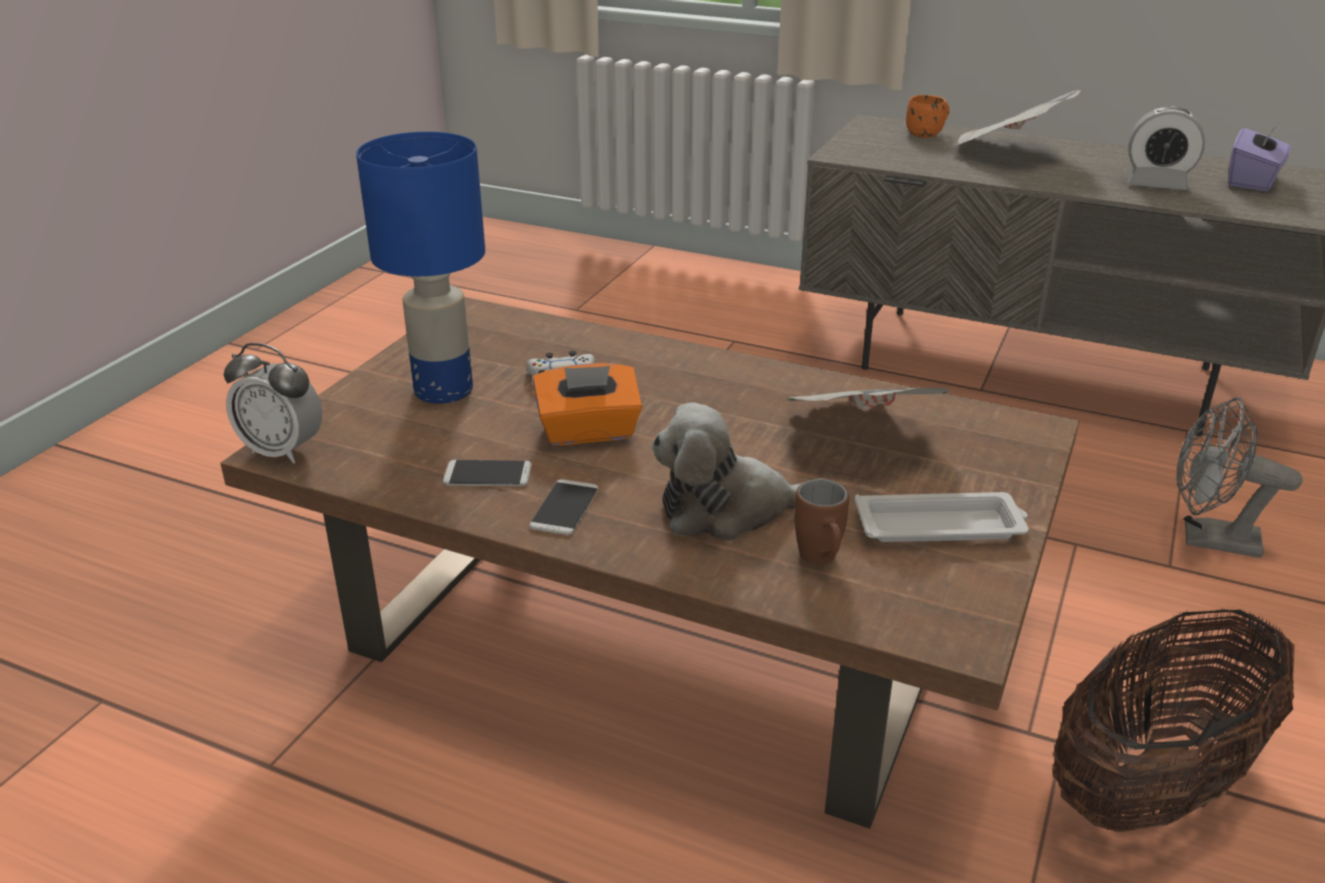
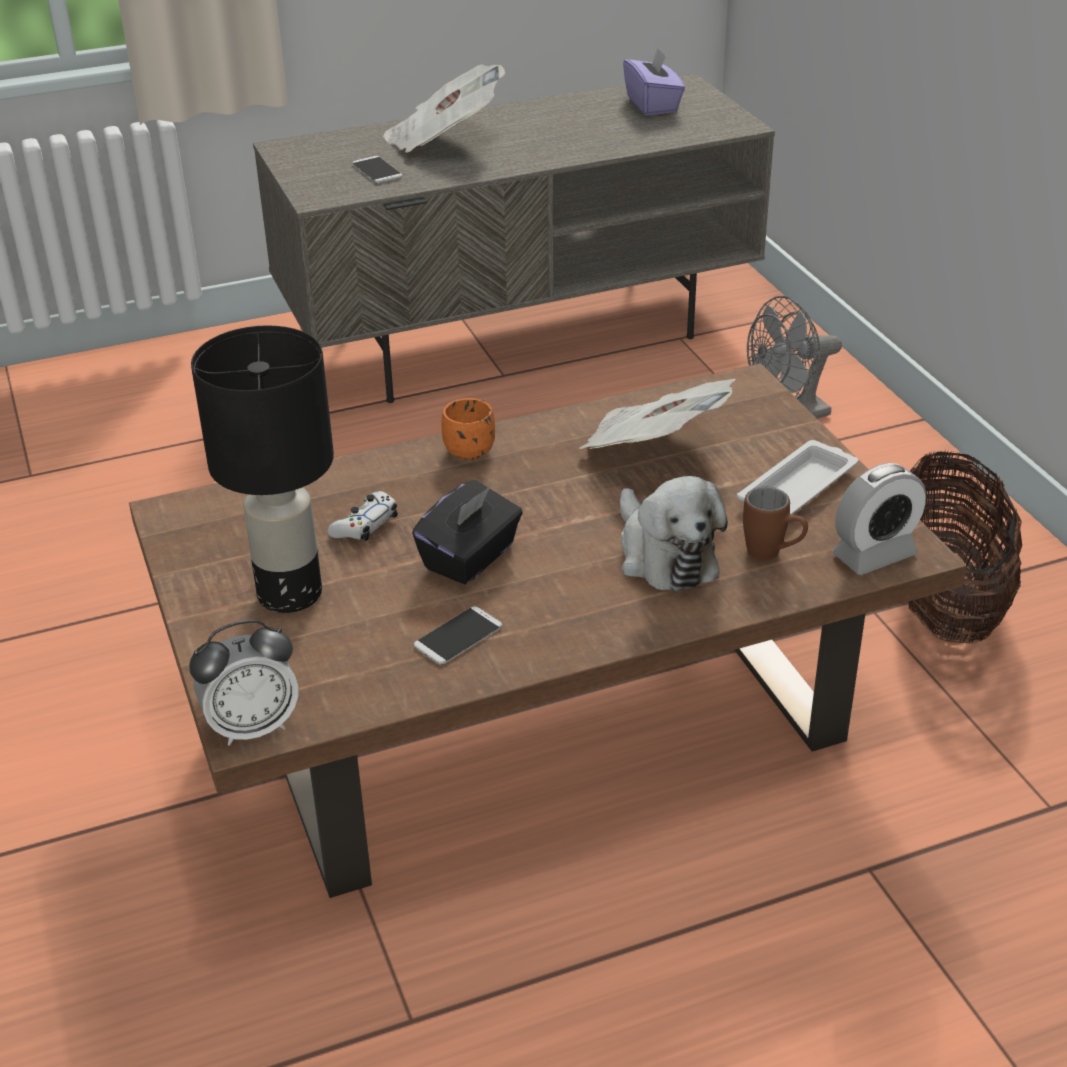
camera: 45 degrees left, 5 degrees up
blue table lamp [356,132,485,404] -> black table lamp [191,325,334,613]
phone [529,479,598,535] -> phone moved to [352,156,402,183]
orange tissue box [533,363,642,445] -> black tissue box [412,480,523,584]
plush toy [652,403,828,541] -> plush toy turned 60 degrees counterclockwise [620,476,728,592]
orange mug [906,95,950,138] -> orange mug moved to [441,398,495,460]
alarm clock [1128,107,1205,190] -> alarm clock moved to [832,463,926,575]

